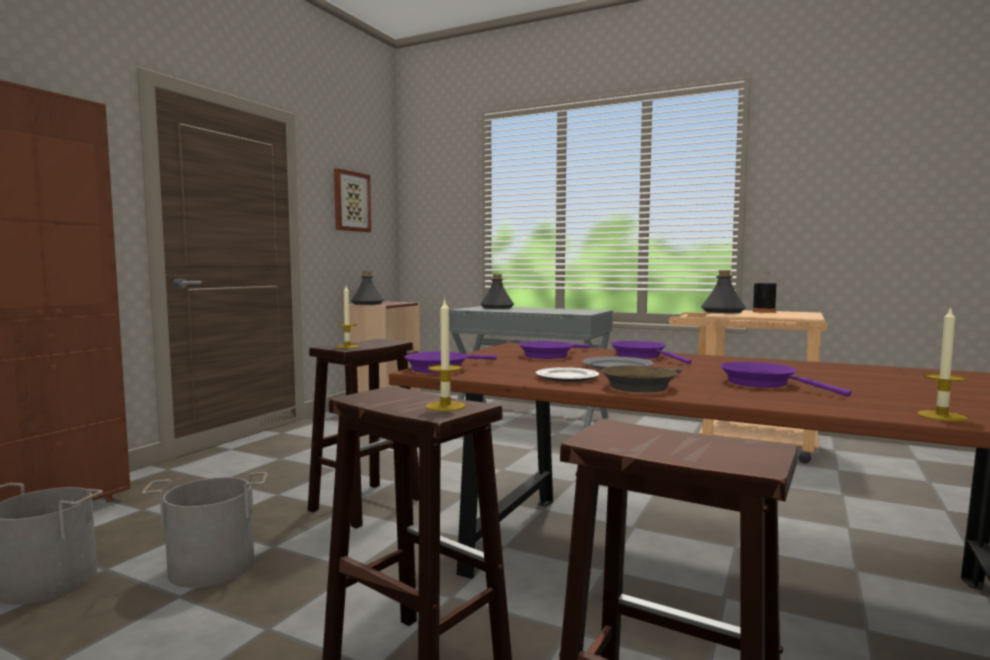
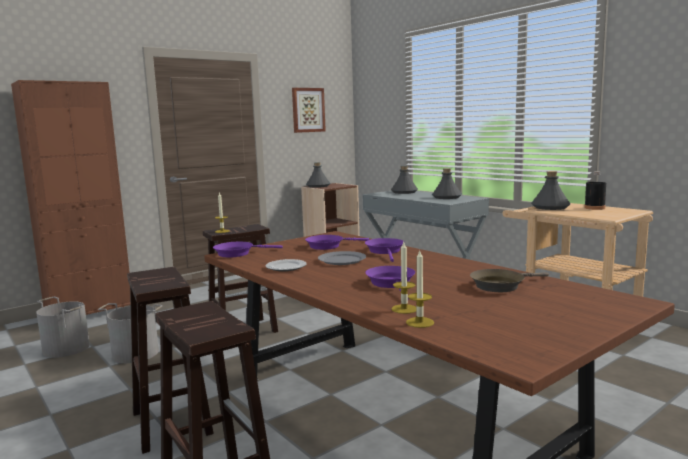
camera: 25 degrees right, 5 degrees up
candle [426,298,466,411] -> candle moved to [391,242,416,314]
brown frying pan [601,365,682,392] -> brown frying pan moved to [470,269,549,292]
none -> grey bottle [432,168,462,199]

